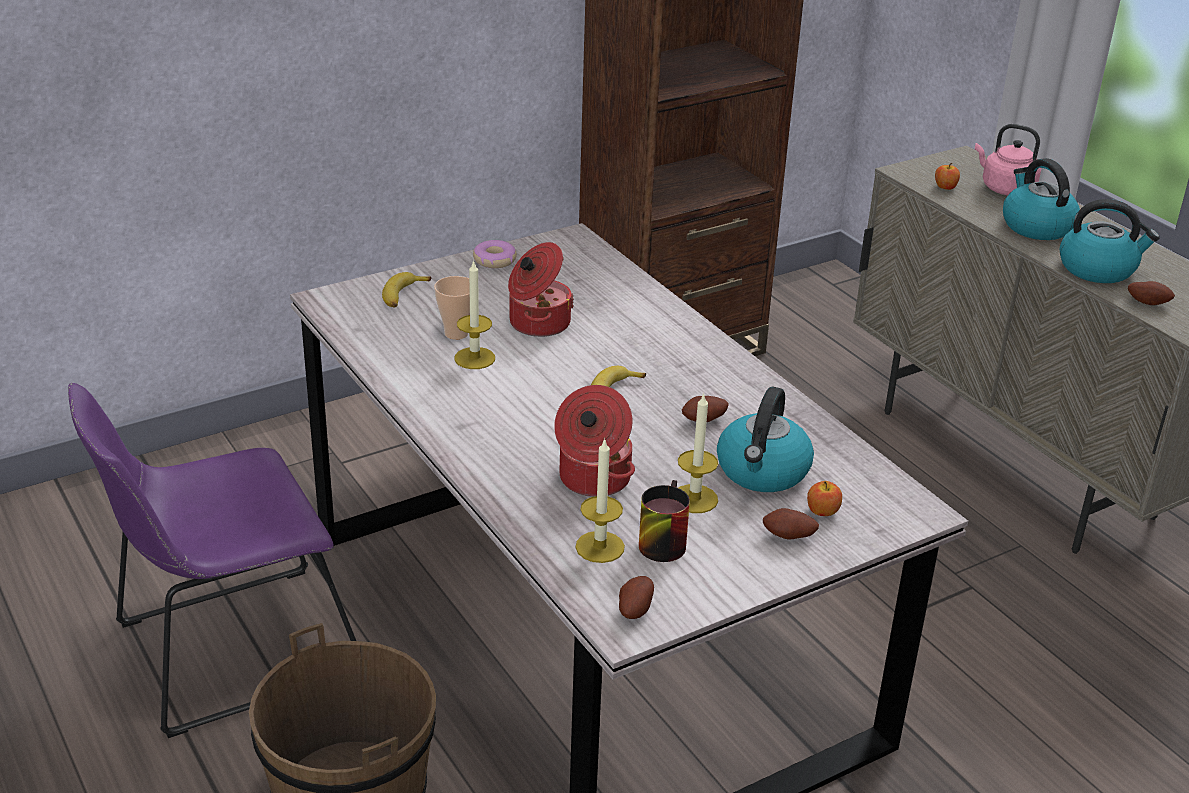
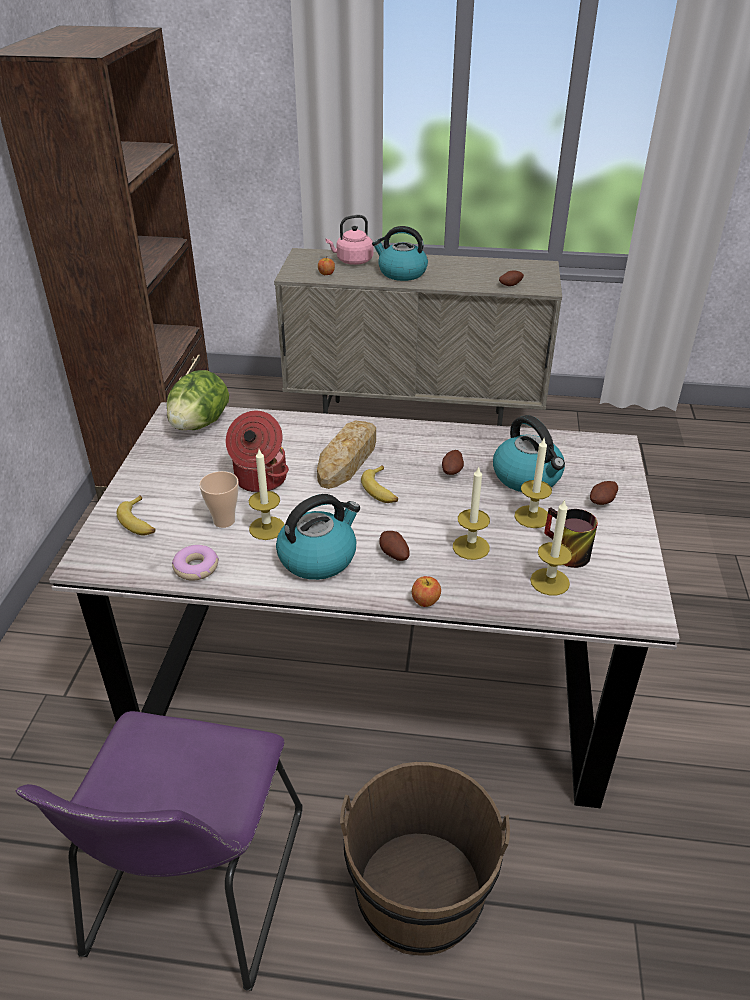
camera: 50 degrees left, 5 degrees up
donut [473,240,517,268] -> donut moved to [172,545,219,581]
cooking pot [554,385,635,497] -> candle [453,467,490,560]
potato [619,576,654,619] -> potato moved to [379,531,410,561]
apple [807,481,842,516] -> apple moved to [412,576,441,607]
kettle [1060,199,1160,283] -> kettle moved to [276,494,360,580]
none -> lettuce [167,370,229,430]
none -> bread [317,420,376,489]

